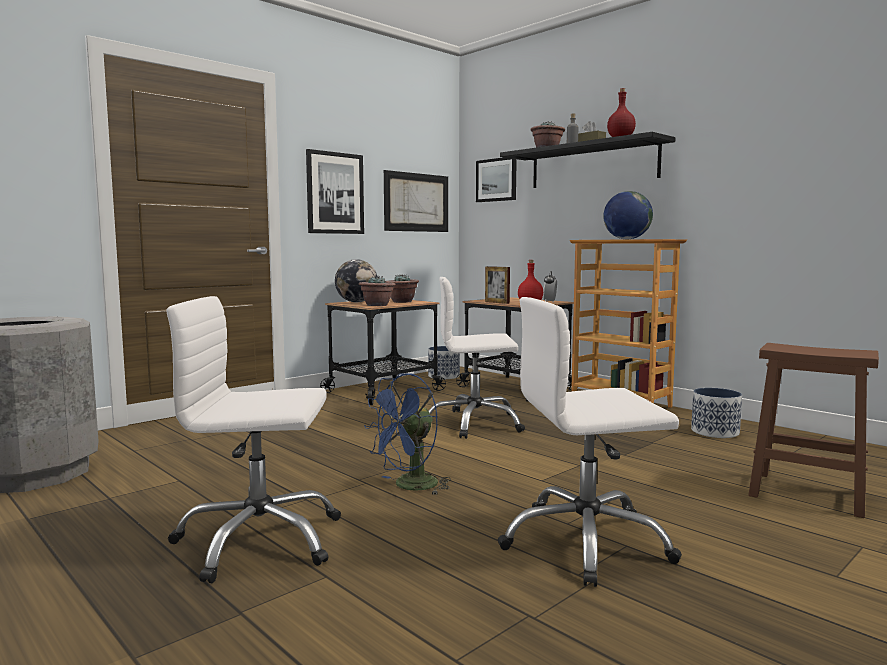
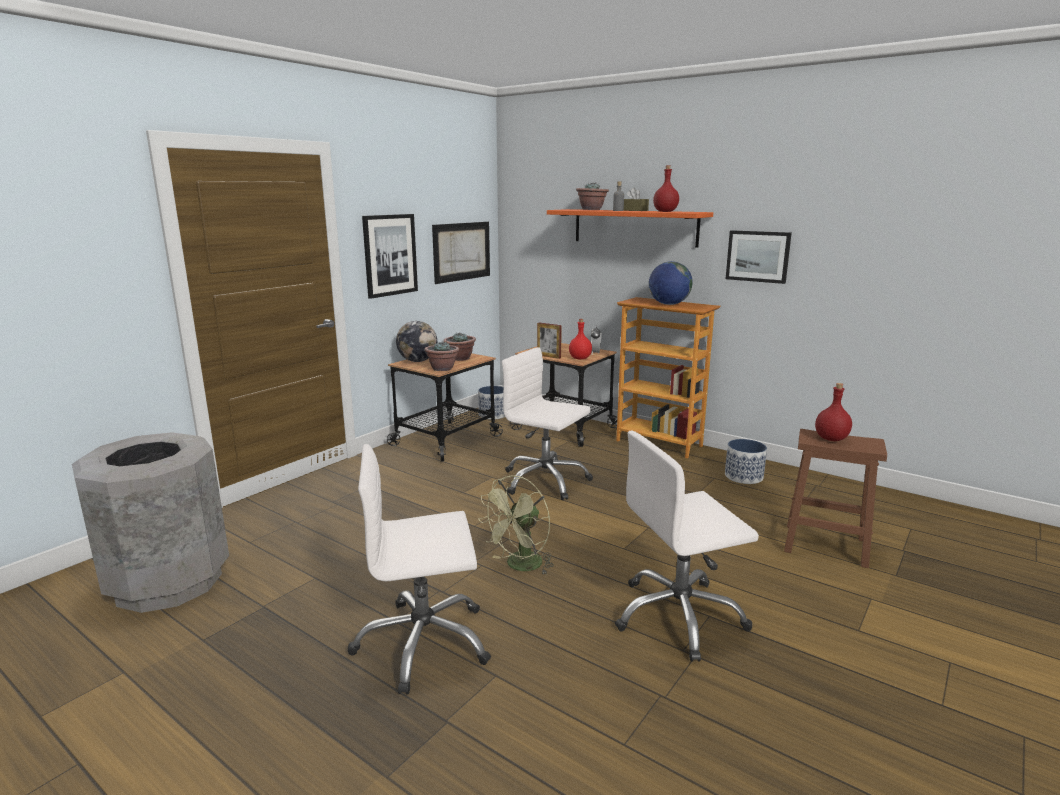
camera: 10 degrees left, 10 degrees up
blue fan [364,373,451,495] -> green fan [478,475,554,574]
white office chair [429,277,525,439] -> white office chair turned 45 degrees clockwise [502,347,593,500]
picture [476,157,517,202] -> picture moved to [726,230,792,284]
black shelf [500,132,676,188] -> orange shelf [547,209,713,248]
none -> red bottle [815,383,852,441]

